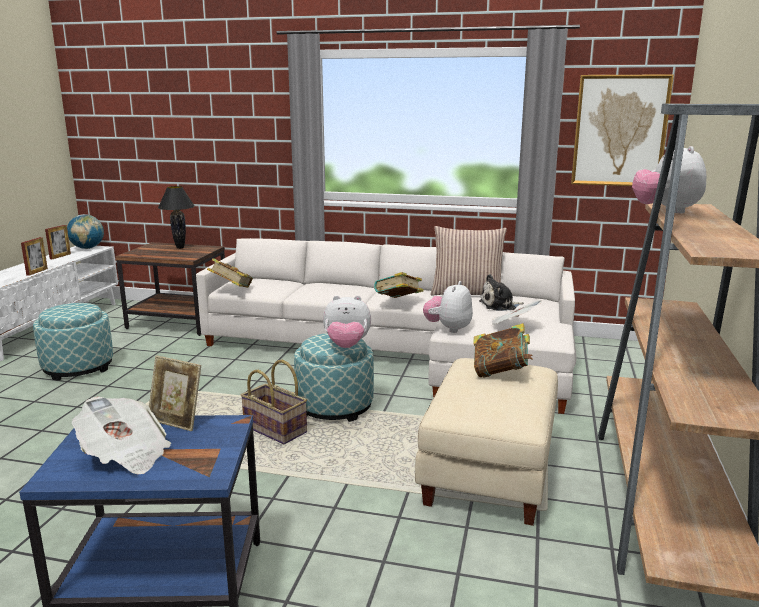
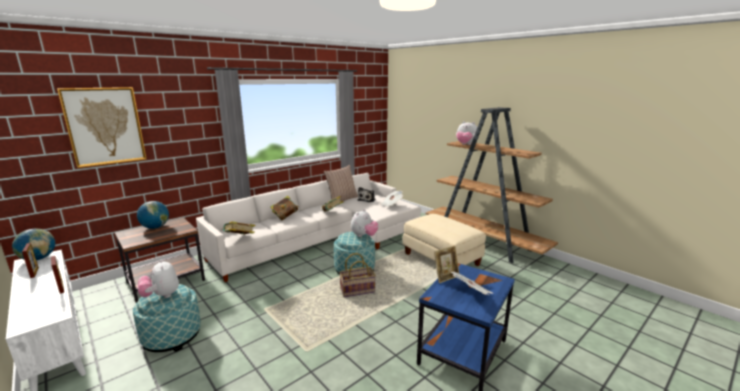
camera: 55 degrees left, 0 degrees up
black table lamp [158,186,195,249] -> globe [137,201,169,229]
plush toy [423,281,473,333] -> plush toy moved to [137,259,179,298]
book [473,323,533,378] -> book moved to [270,196,299,220]
picture [571,74,674,186] -> picture moved to [57,87,147,168]

